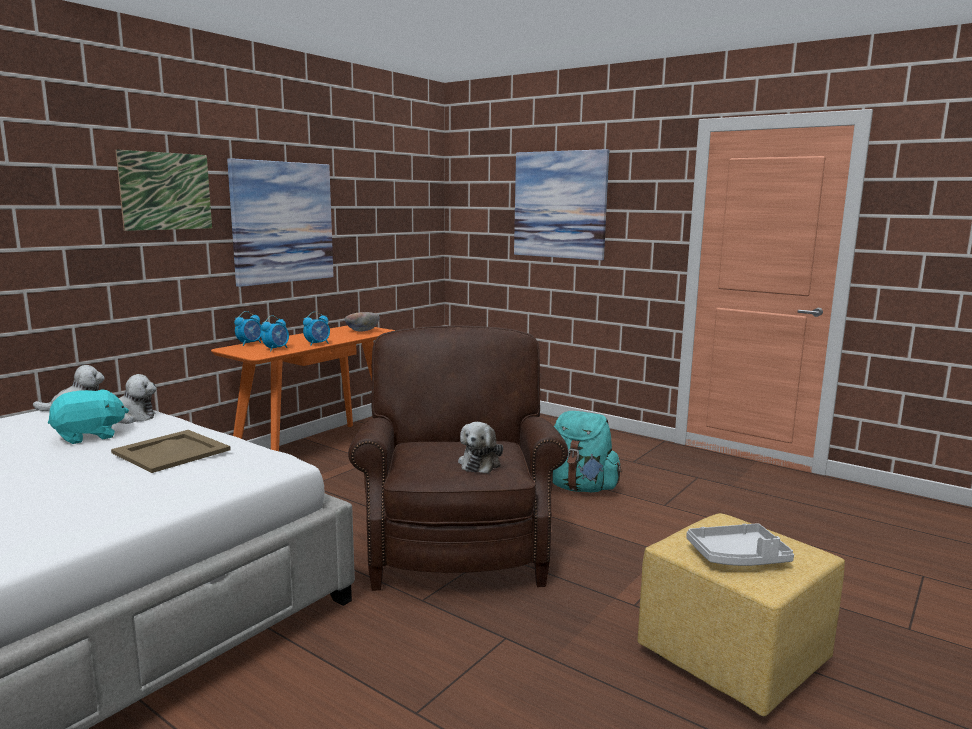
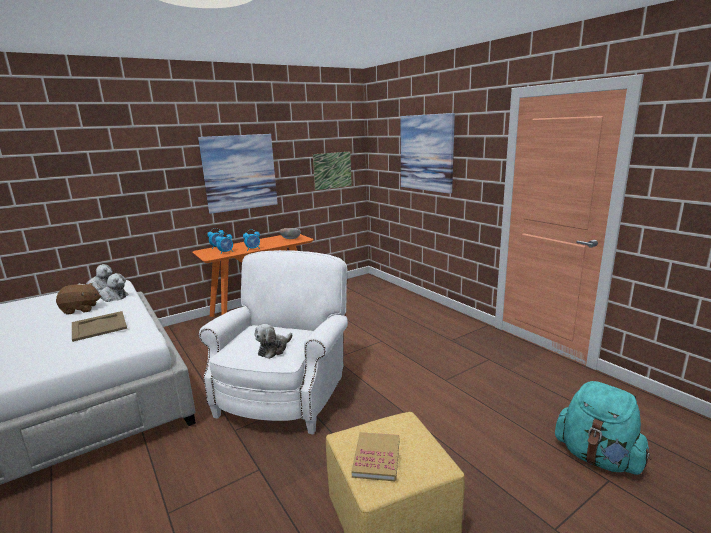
camera: 20 degrees right, 5 degrees up
turquoise plush toy [48,389,129,444] -> brown plush toy [56,283,101,315]
picture [115,149,212,231] -> picture moved to [313,151,352,190]
brown armchair [348,326,568,591] -> white armchair [199,250,348,434]
turquoise backpack [553,411,622,492] -> turquoise backpack moved to [555,381,651,475]
grey tray [686,523,794,566] -> book [351,432,400,481]

